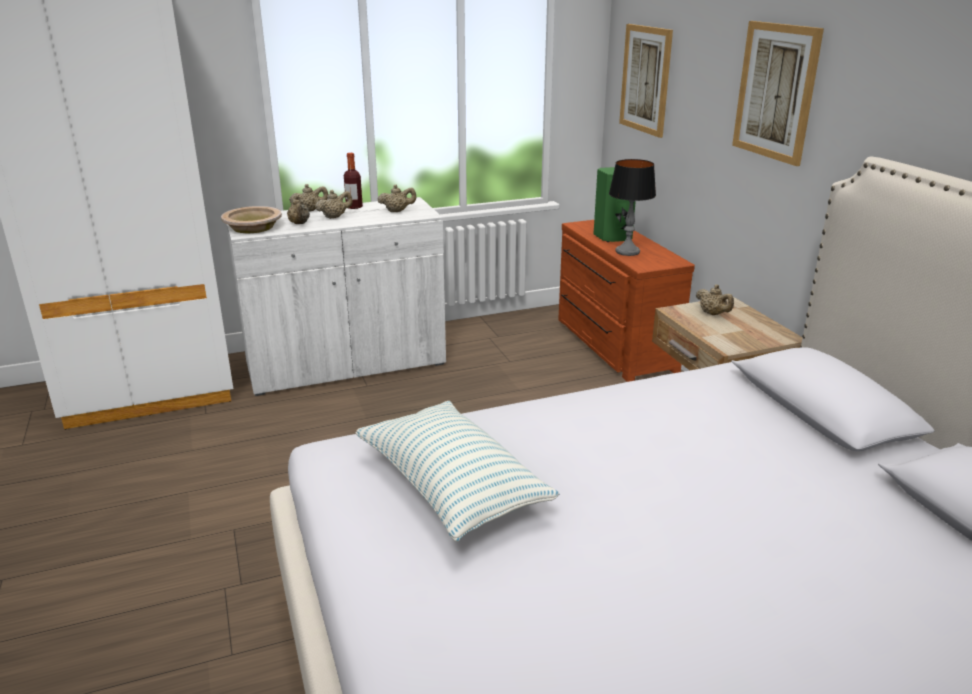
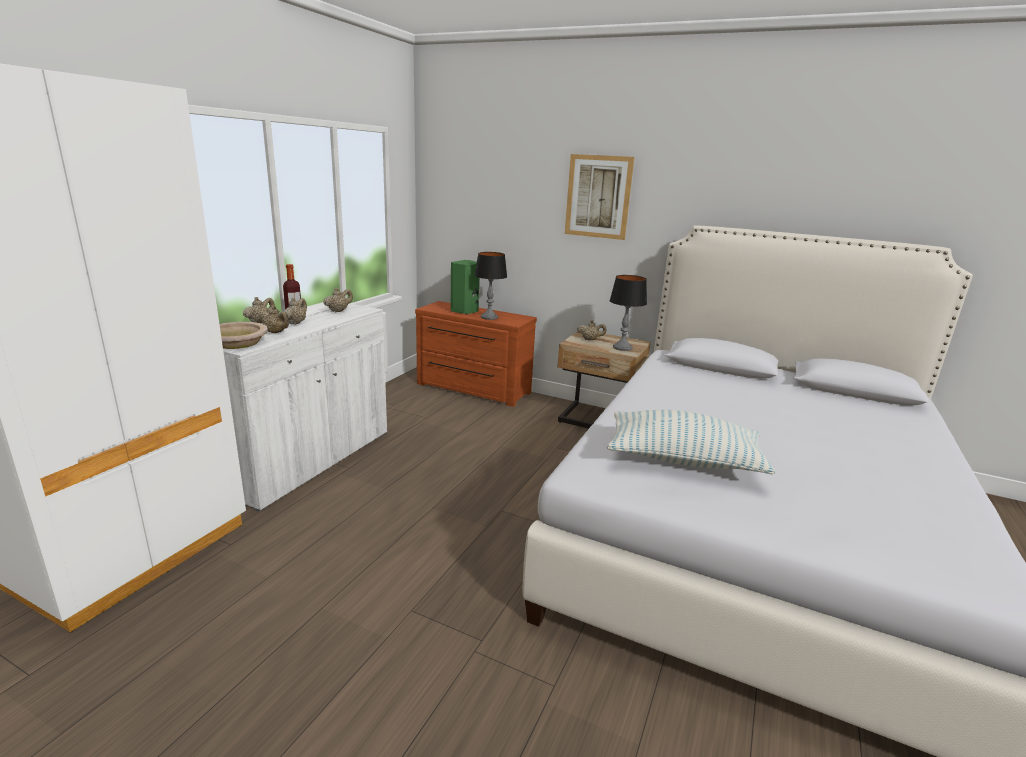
camera: 45 degrees left, 5 degrees down
picture [619,24,673,138] -> none
none -> table lamp [610,275,647,351]

